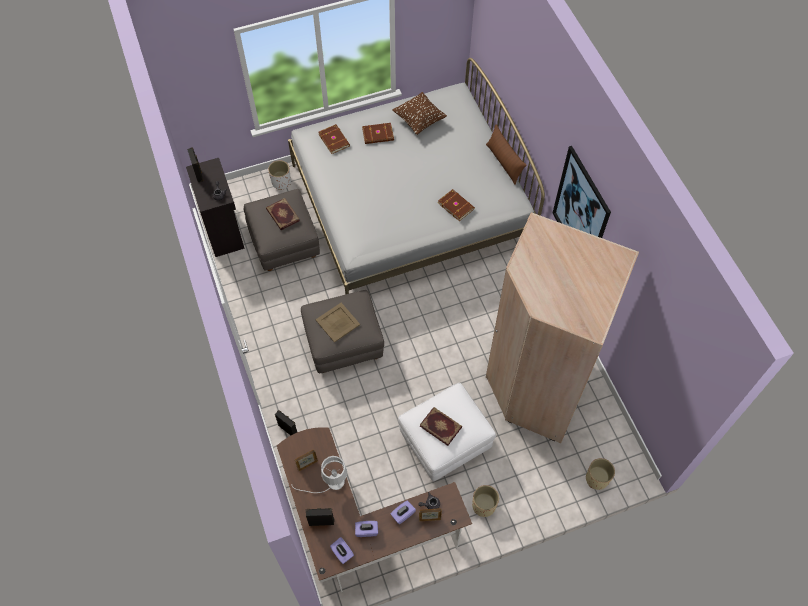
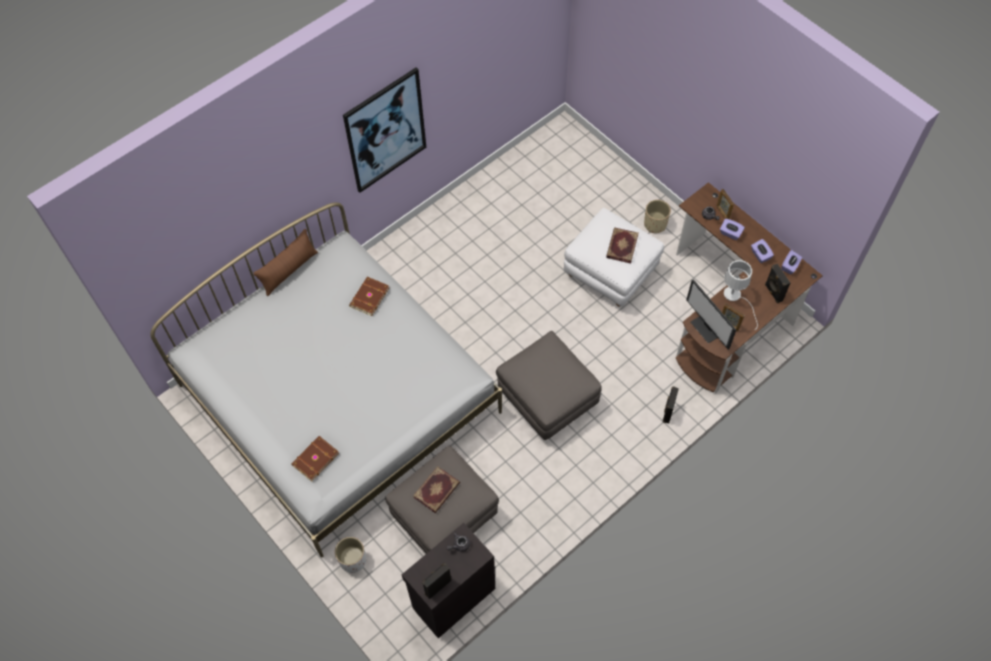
camera: 110 degrees left, 0 degrees up
beige tray [315,303,360,343] -> none
brown book [362,123,394,144] -> none
brown pillow [393,92,447,135] -> none
beige wardrobe [486,212,639,443] -> none
beige planter [586,458,615,490] -> none
none -> monitor [686,279,737,349]

